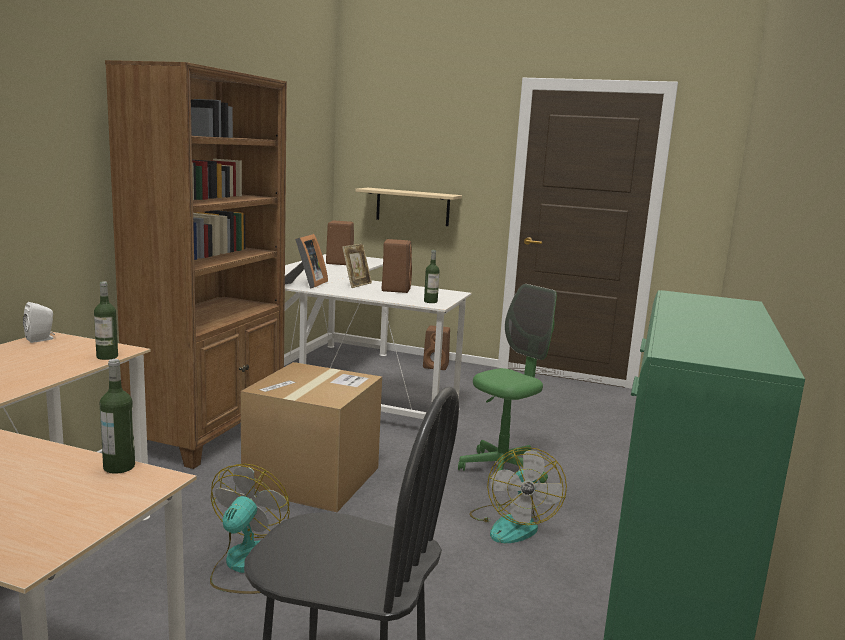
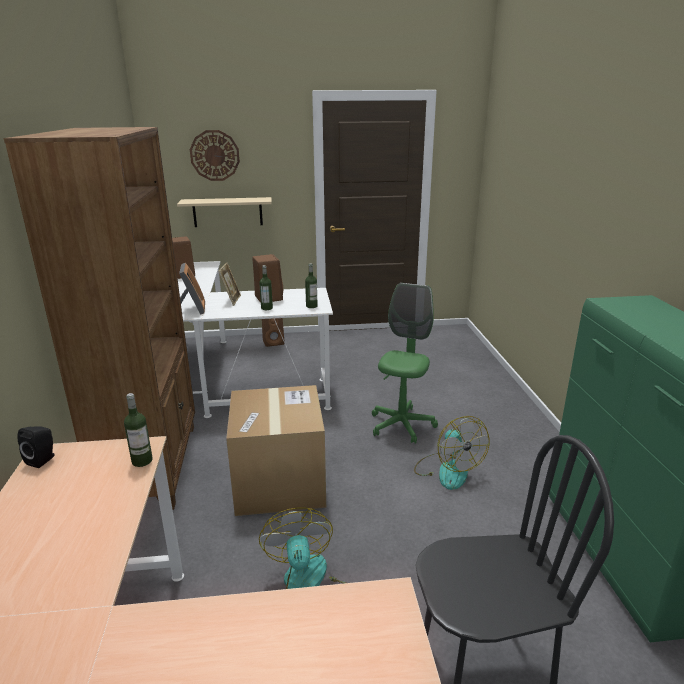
camera: 25 degrees left, 10 degrees up
white speaker [23,302,55,343] -> black speaker [17,426,55,468]
bottle [100,359,135,474] -> bottle moved to [259,265,273,310]
none -> wall clock [190,130,240,181]

